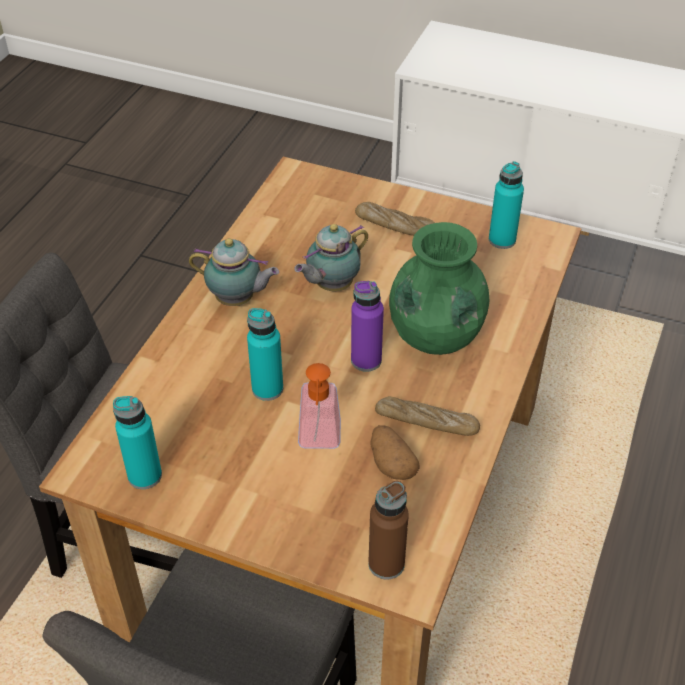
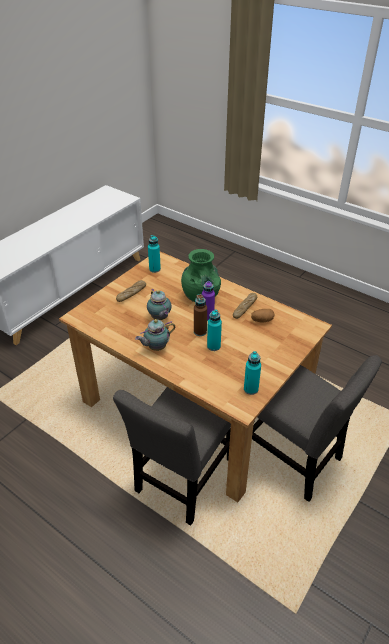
camera: 75 degrees left, 5 degrees down
teapot [189,238,279,306] -> teapot turned 150 degrees counterclockwise [135,319,175,351]
soap dispenser [298,363,341,449] -> none
brown bottle [368,481,409,580] -> brown bottle moved to [194,294,207,336]

